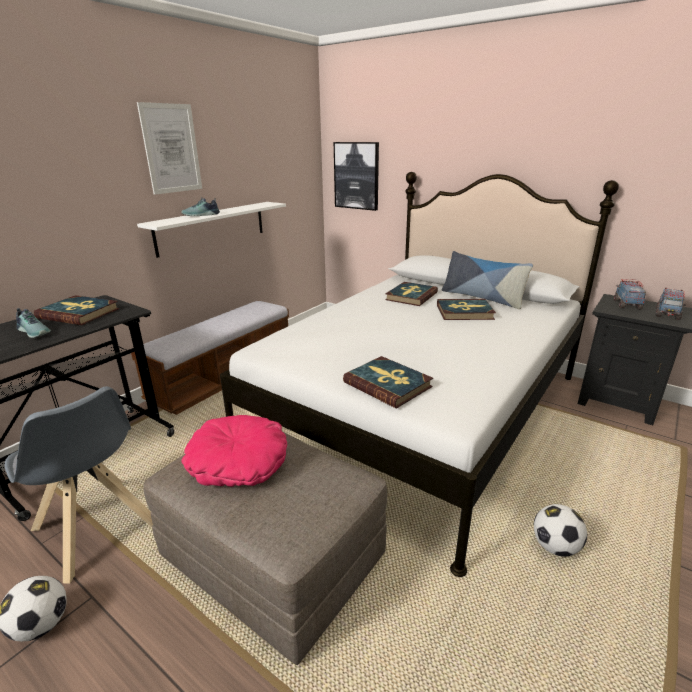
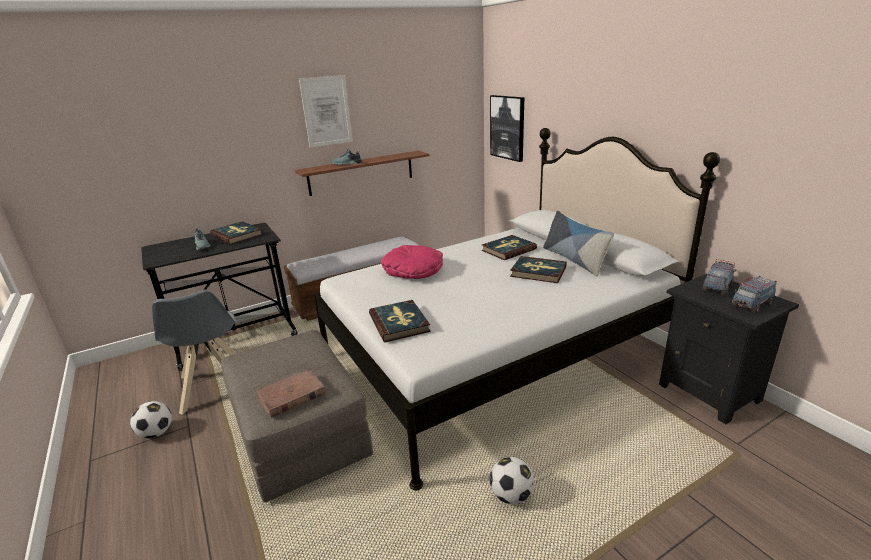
camera: 25 degrees right, 0 degrees up
white shelf [137,202,286,258] -> brown shelf [295,151,429,196]
pink pillow [182,415,287,487] -> pink pillow moved to [381,245,443,279]
none -> brown book [256,369,326,418]

